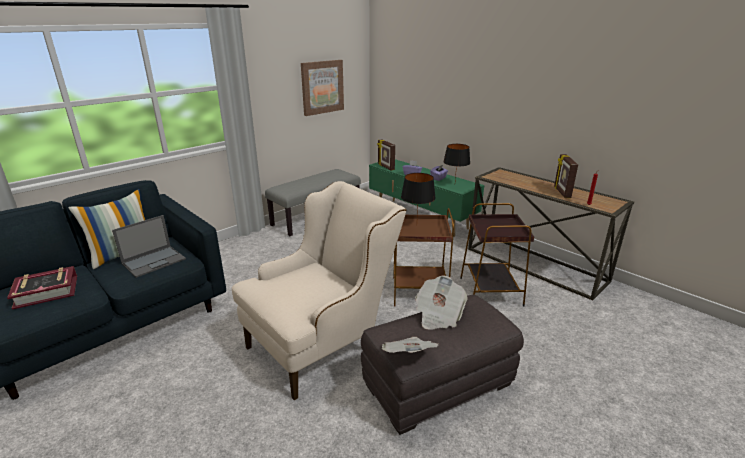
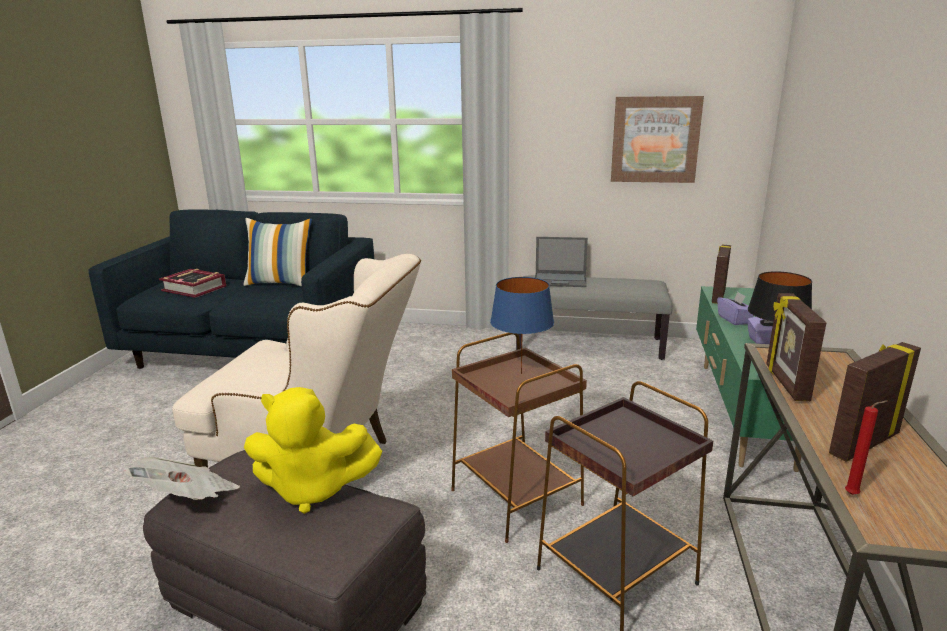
camera: 55 degrees right, 5 degrees down
laptop [112,215,186,278] -> laptop moved to [535,237,588,287]
black table lamp [401,173,436,217] -> blue table lamp [490,277,554,374]
newspaper [415,275,468,330] -> yellow plush toy [244,387,382,514]
none -> picture frame [767,293,826,401]

